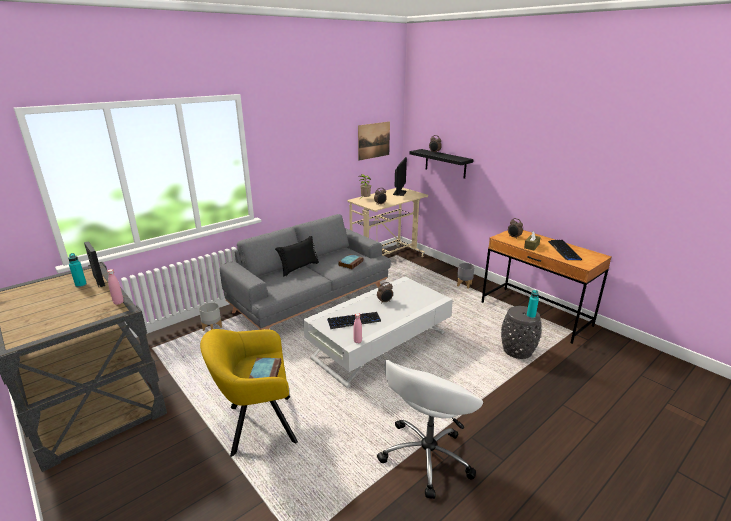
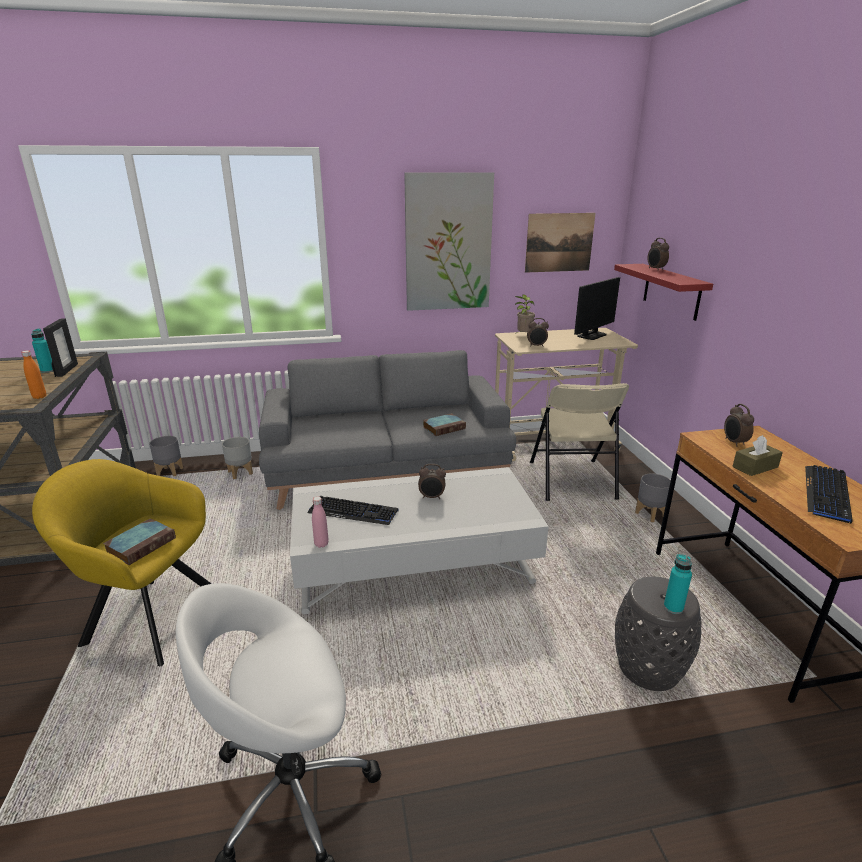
camera: 30 degrees right, 0 degrees up
pink bottle [107,269,124,305] -> orange bottle [21,350,46,399]
black pillow [275,236,319,276] -> none
black shelf [410,149,474,179] -> red shelf [614,264,713,321]
none -> grey planter [149,436,183,477]
none -> picture [404,172,494,311]
none -> beige chair [530,383,629,501]

